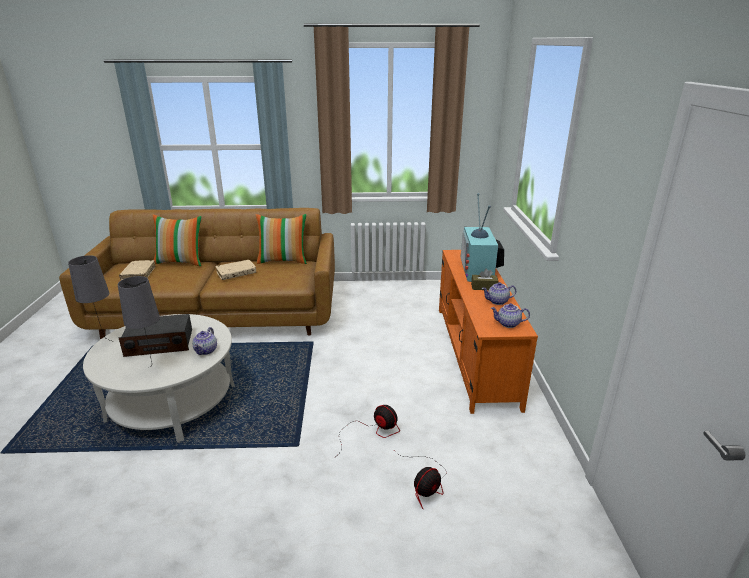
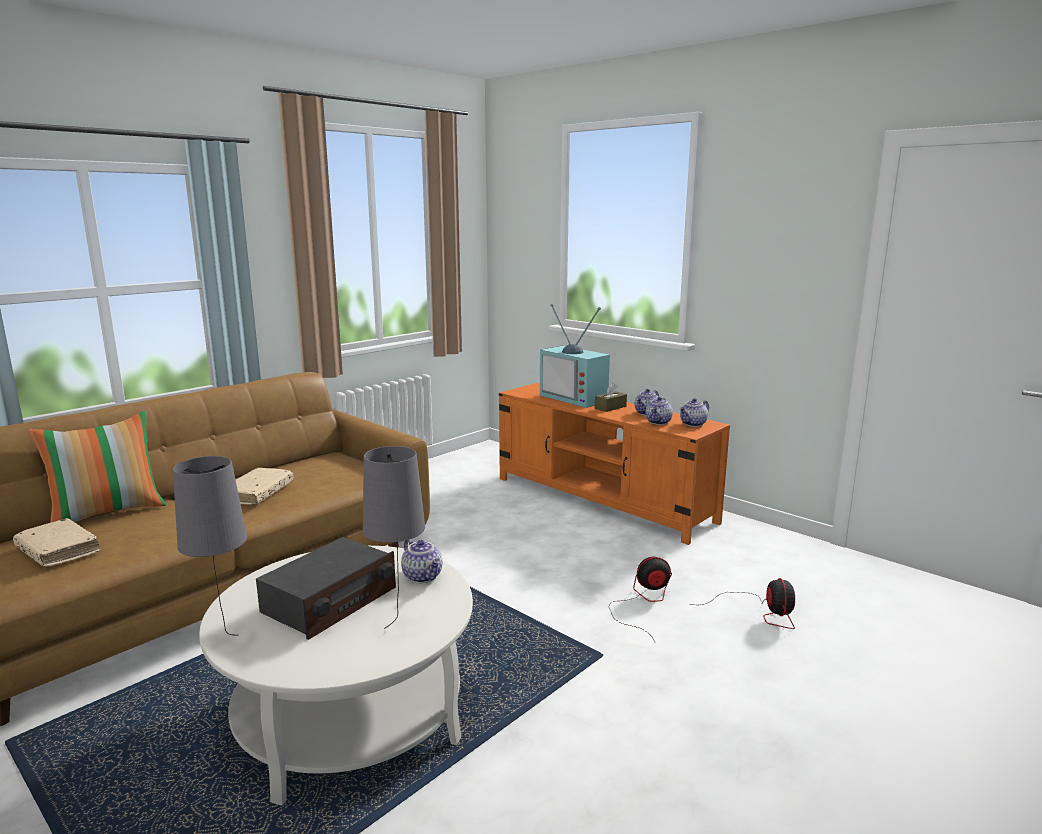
camera: 45 degrees left, 10 degrees down
pillow [256,214,307,264] -> none
none -> teapot [645,397,673,425]

